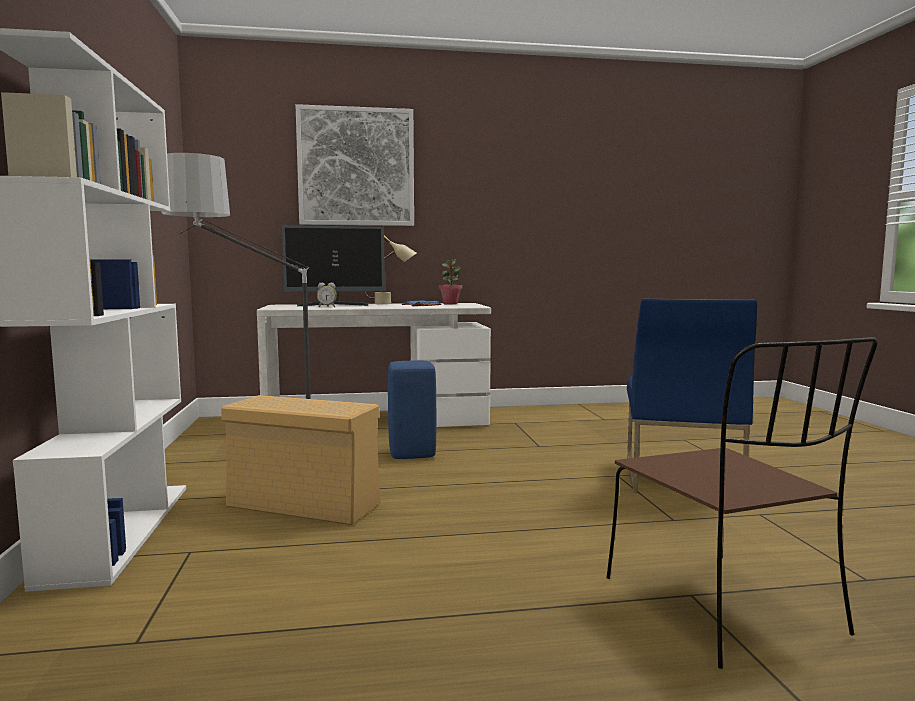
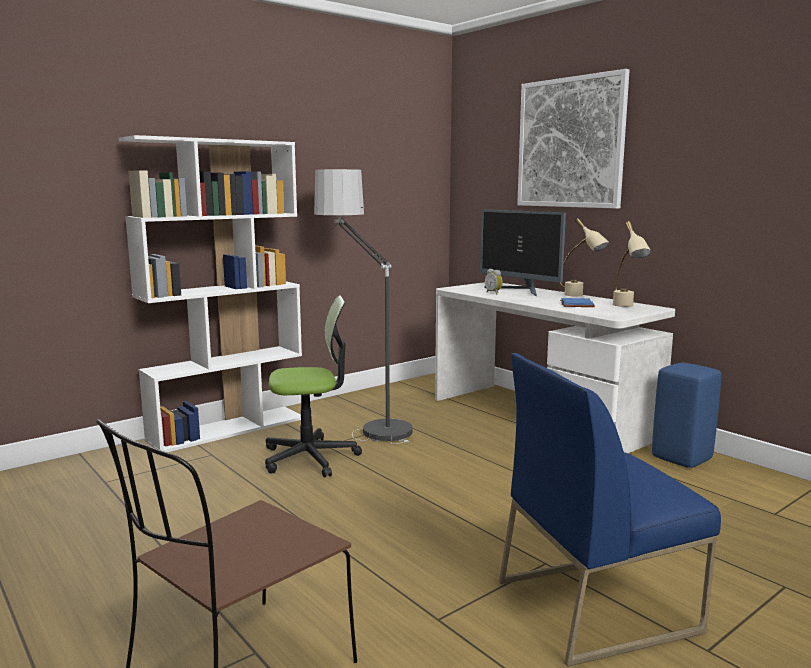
camera: 60 degrees right, 5 degrees up
beige storage box [221,395,380,525] -> office chair [265,295,362,477]
blue stool [388,361,436,459] -> blue stool moved to [652,363,721,468]
potted plant [439,259,462,305] -> beige table lamp [613,221,651,307]

